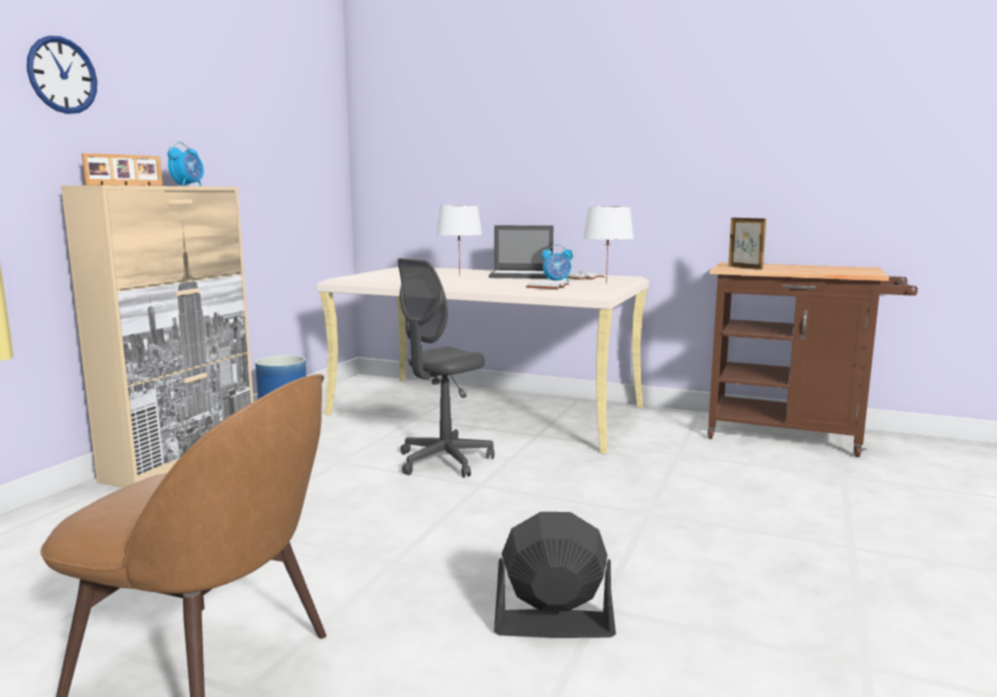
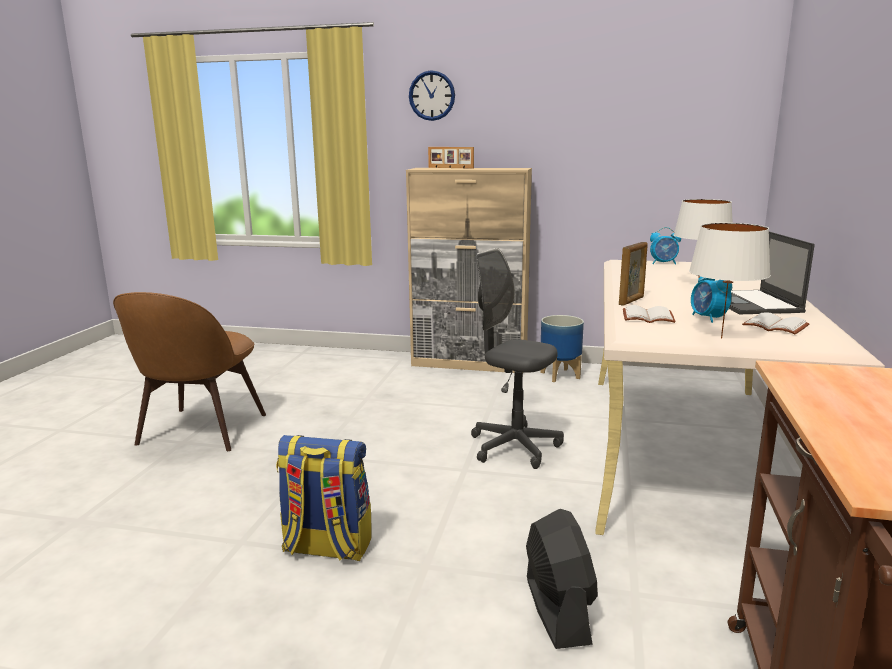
camera: 80 degrees right, 5 degrees up
alarm clock [168,142,204,186] -> alarm clock moved to [650,227,681,265]
black fan [494,512,616,638] -> black fan moved to [526,509,598,649]
picture frame [728,218,766,270] -> picture frame moved to [619,242,648,306]
none -> backpack [276,435,372,561]

